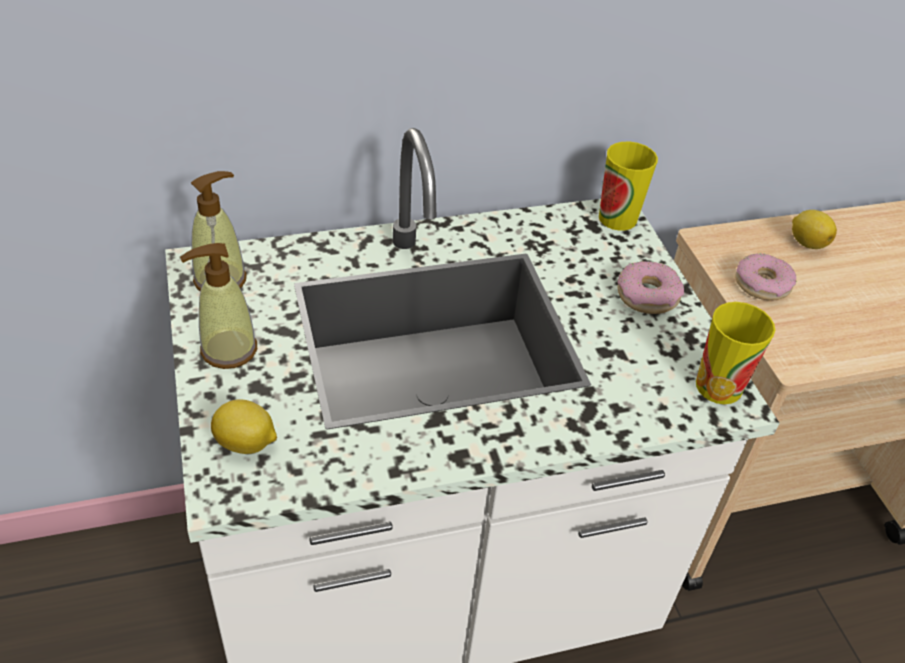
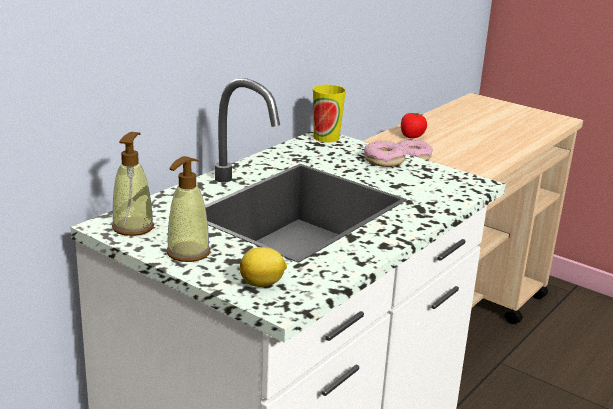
camera: 35 degrees left, 20 degrees down
cup [696,302,775,404] -> none
lemon [792,210,837,249] -> tomato [401,113,427,138]

